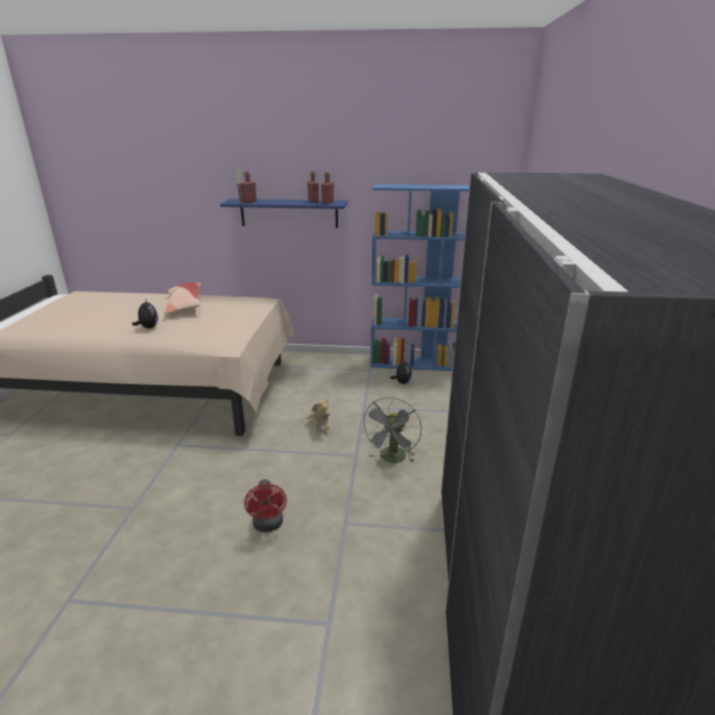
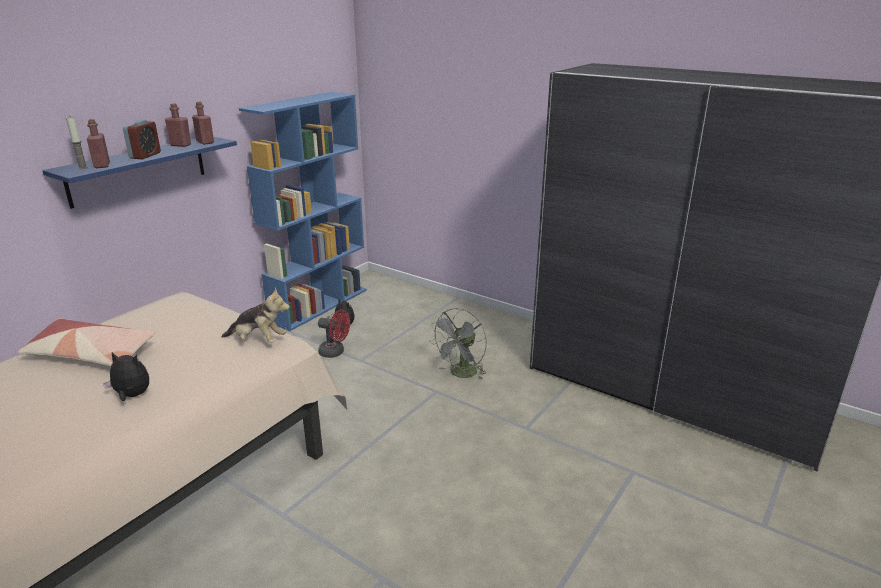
camera: 60 degrees left, 0 degrees up
red fan [244,479,287,532] -> red fan moved to [318,309,350,358]
plush toy [306,398,330,430] -> plush toy moved to [222,287,290,343]
grey fan [361,397,422,463] -> grey fan turned 75 degrees clockwise [431,308,487,380]
none -> alarm clock [123,120,161,159]

